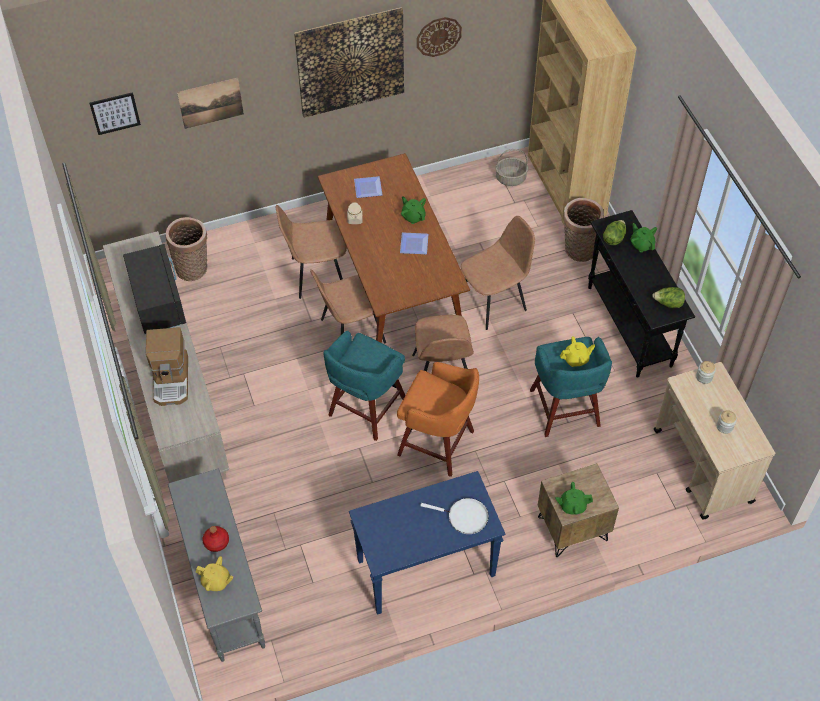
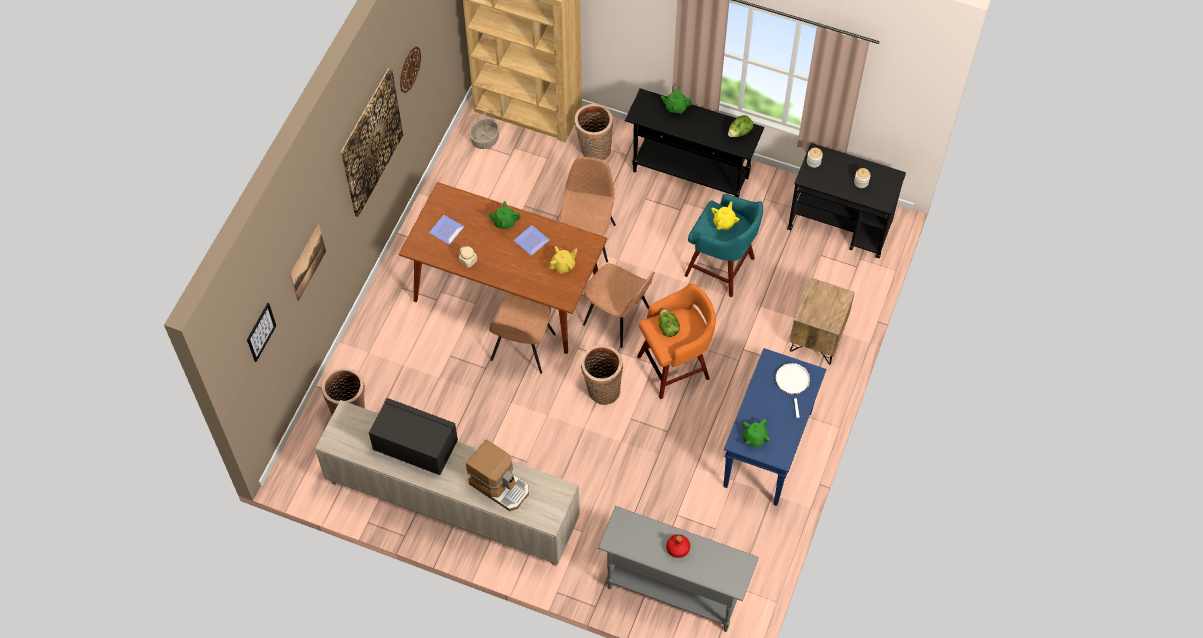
camera: 50 degrees left, 5 degrees up
yellow teapot [196,556,234,591] -> yellow teapot moved to [549,246,577,274]
brown chair [276,205,347,299] -> none
turquoise stool [323,331,405,441] -> basket [581,345,623,405]
white frying pan [420,498,489,534] -> white frying pan turned 60 degrees counterclockwise [775,363,810,418]
green teapot [555,482,593,515] -> green teapot moved to [743,419,770,447]
lettuce [603,220,626,245] -> lettuce moved to [659,309,680,337]
beige cart [654,362,775,520] -> black cart [787,143,906,258]

